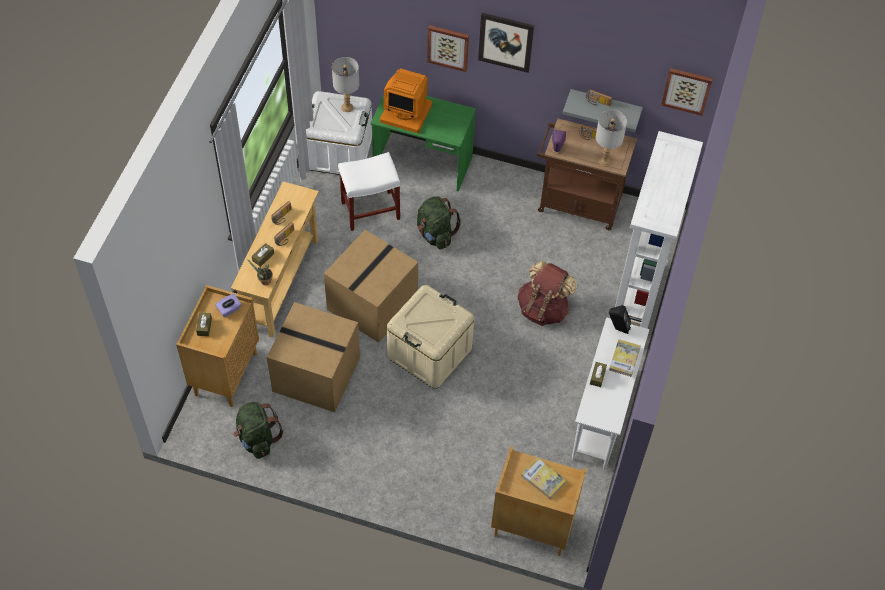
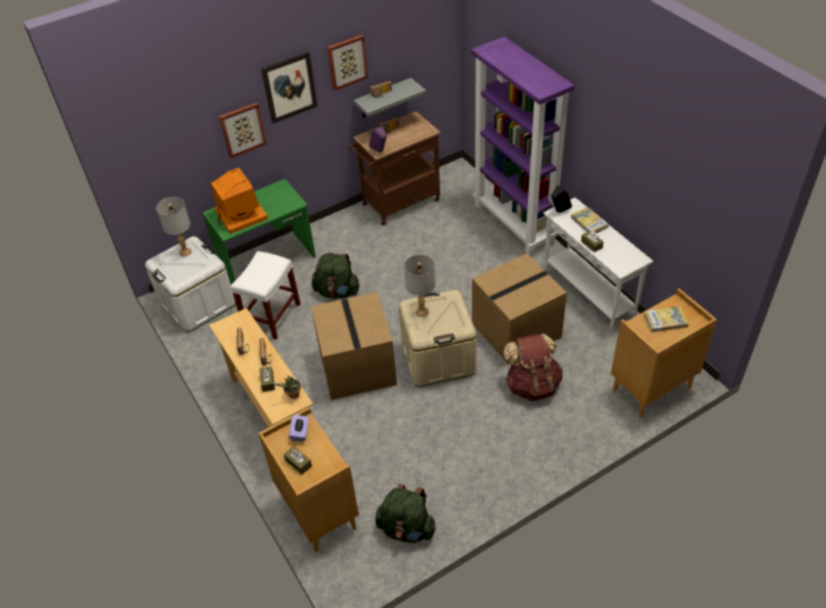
camera: 45 degrees left, 10 degrees down
cardboard box [267,302,360,412] -> cardboard box moved to [472,253,567,364]
monitor [380,68,432,133] -> monitor turned 90 degrees counterclockwise [210,168,268,234]
brown backpack [517,261,577,326] -> brown backpack moved to [504,334,563,401]
grey table lamp [596,110,627,167] -> grey table lamp moved to [404,254,435,317]
white bookcase [615,131,703,329] -> purple bookcase [471,36,574,255]
picture [661,68,713,116] -> picture moved to [327,35,368,91]

